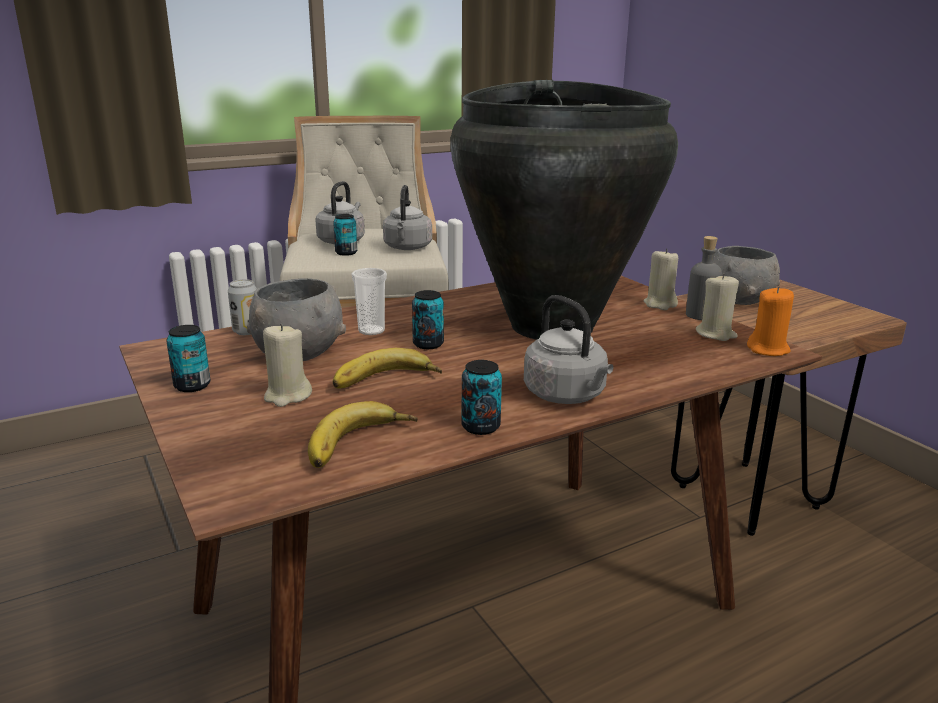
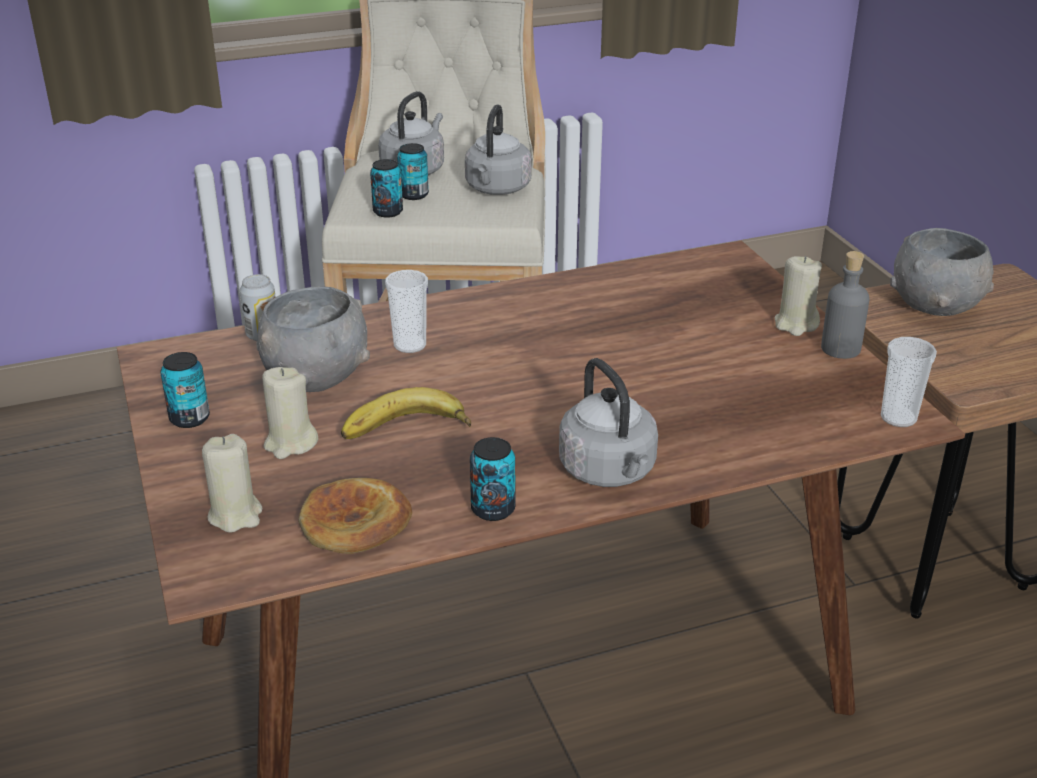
camera: 10 degrees right, 10 degrees up
banana [308,401,418,468] -> bread [298,478,412,554]
can [412,290,444,349] -> can moved to [370,159,403,218]
black vase [450,79,678,340] -> none
beige candle [696,273,739,341] -> beige candle moved to [202,434,262,533]
orange candle [747,286,794,356] -> cup [881,337,937,427]

